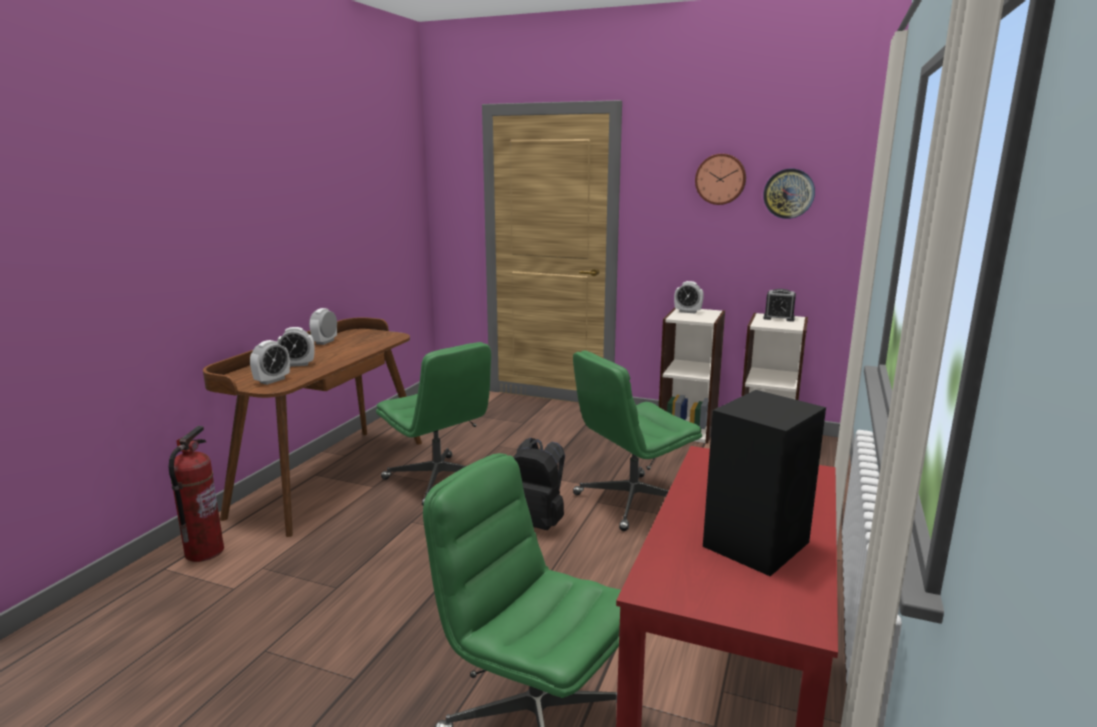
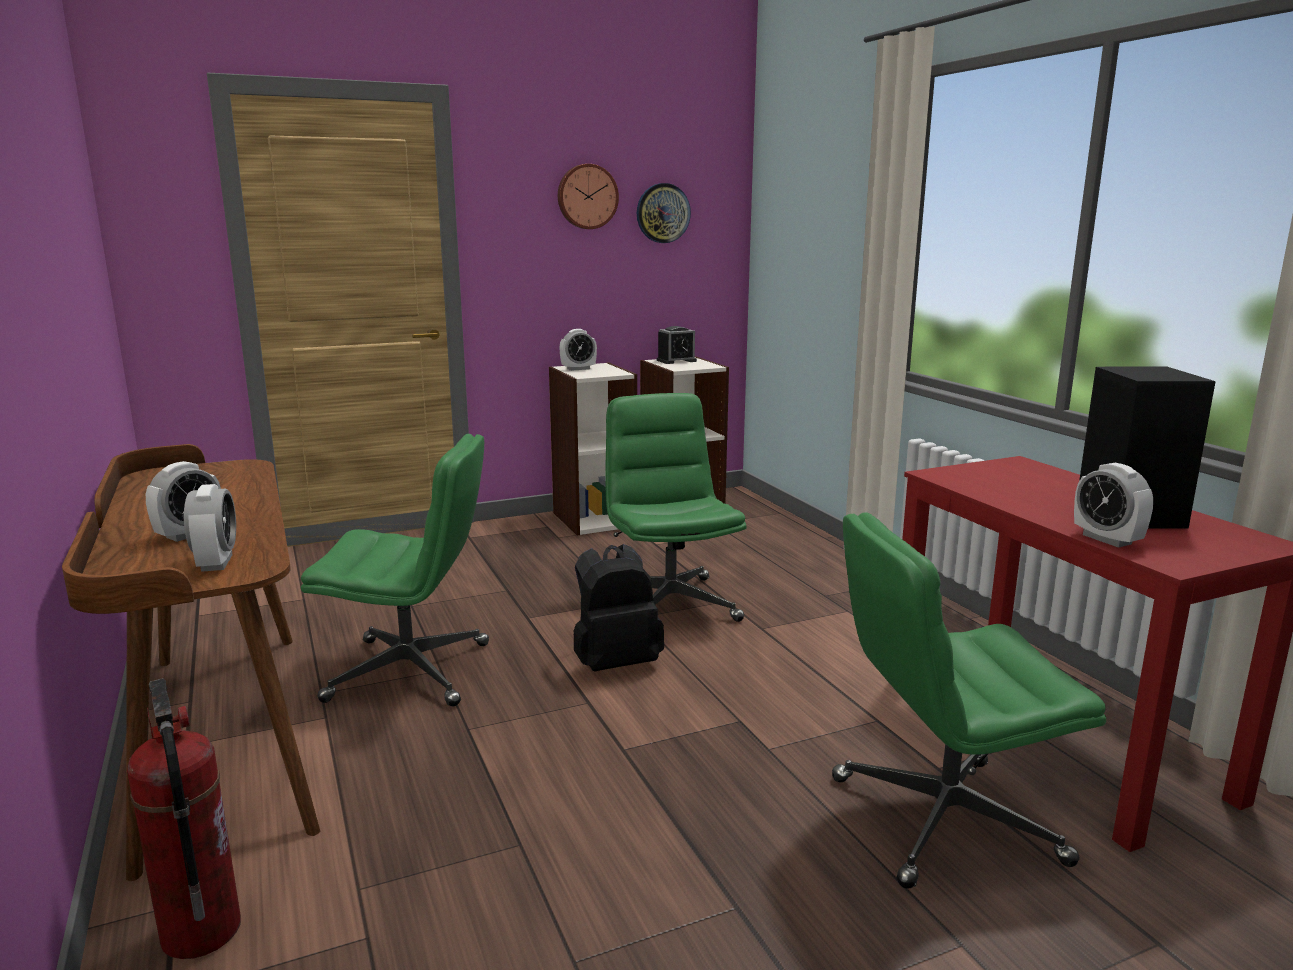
camera: 45 degrees left, 0 degrees up
alarm clock [309,308,337,345] -> alarm clock moved to [1074,463,1153,548]
green office chair [573,350,702,531] -> green office chair turned 150 degrees clockwise [605,393,747,622]

